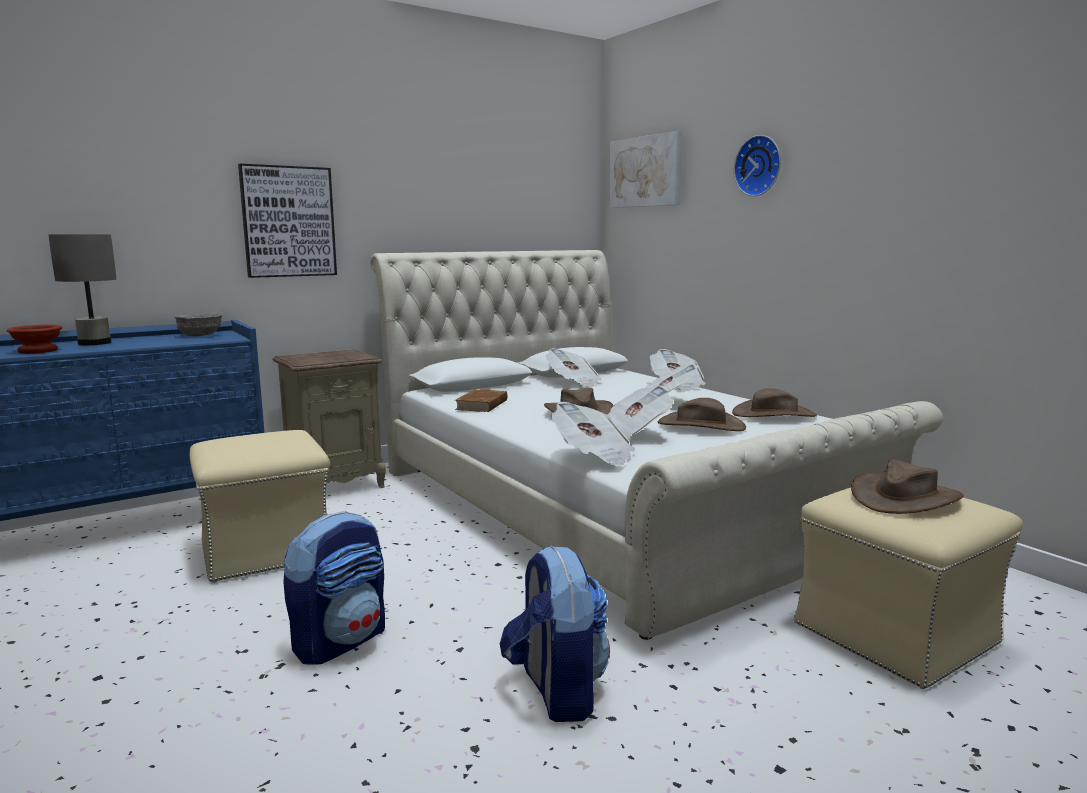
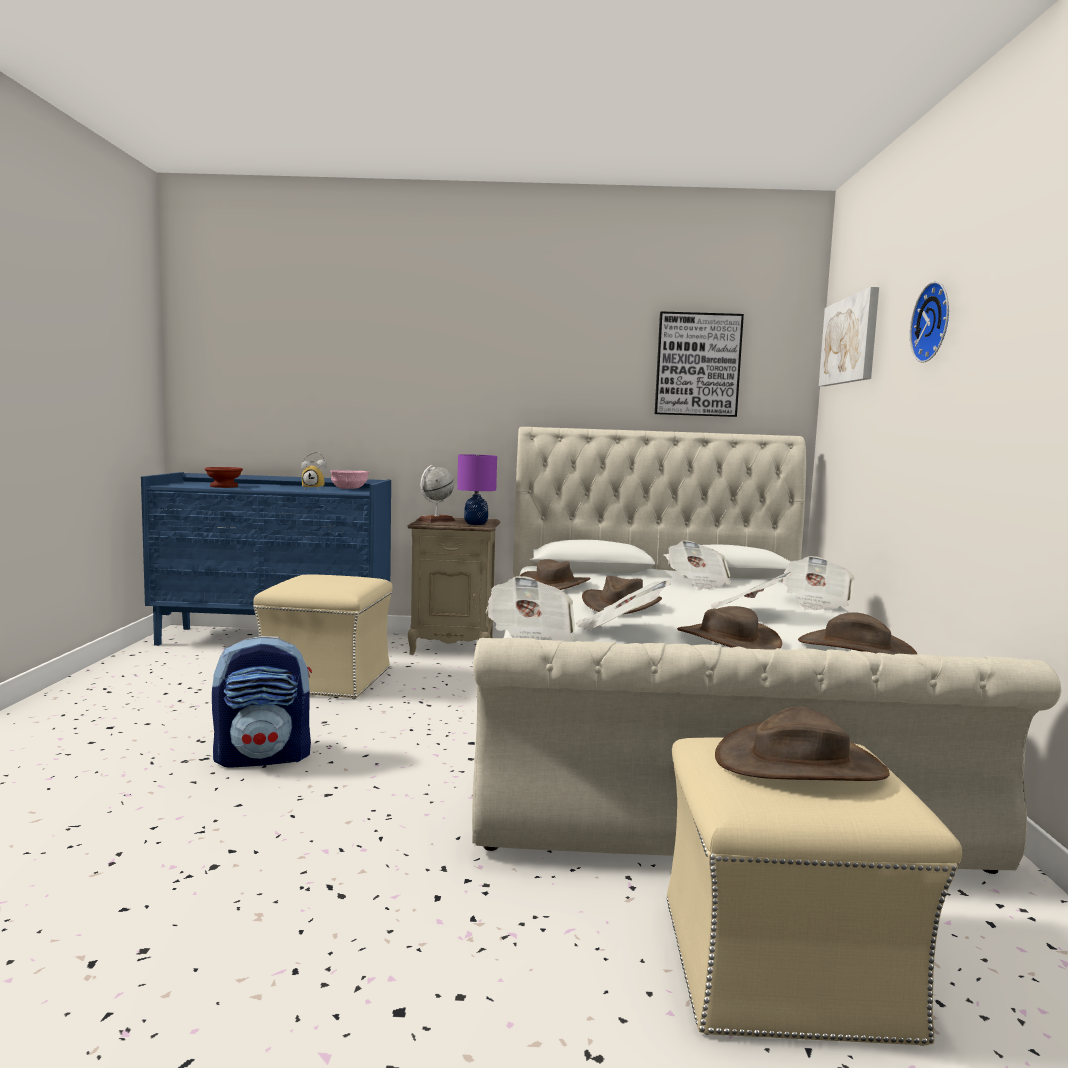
camera: 35 degrees right, 5 degrees down
grey table lamp [49,234,116,345] -> none
grey bowl [175,313,222,337] -> pink bowl [330,470,369,489]
picture [238,163,337,278] -> picture moved to [655,311,744,417]
brown book [455,389,507,412] -> brown hat [520,559,591,590]
backpack [500,545,610,722] -> none
none -> alarm clock [301,452,327,490]
none -> globe [418,465,455,523]
none -> purple table lamp [457,454,497,525]

